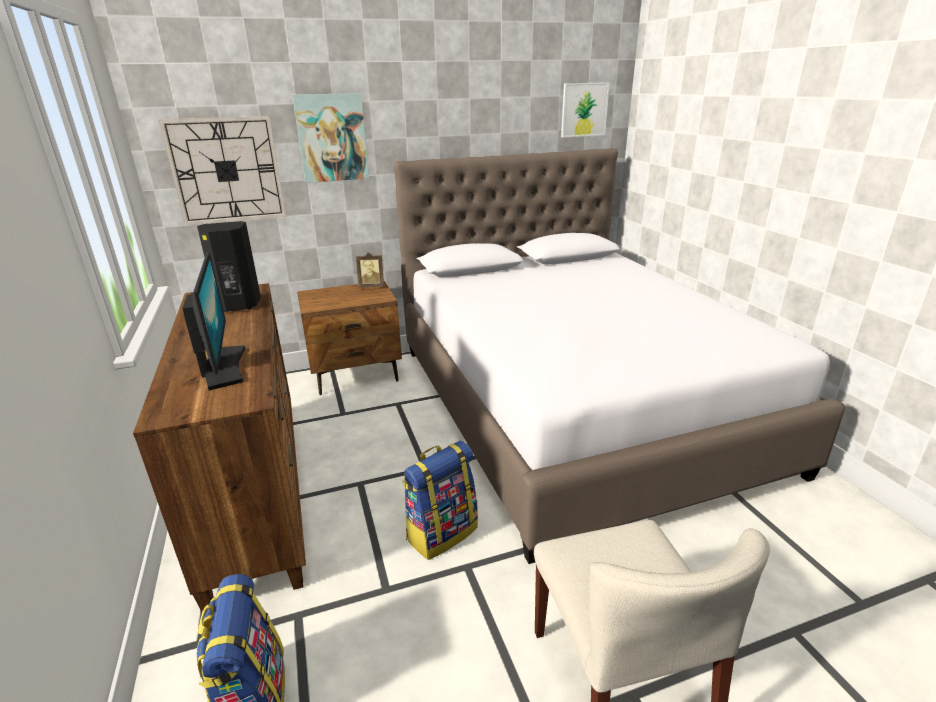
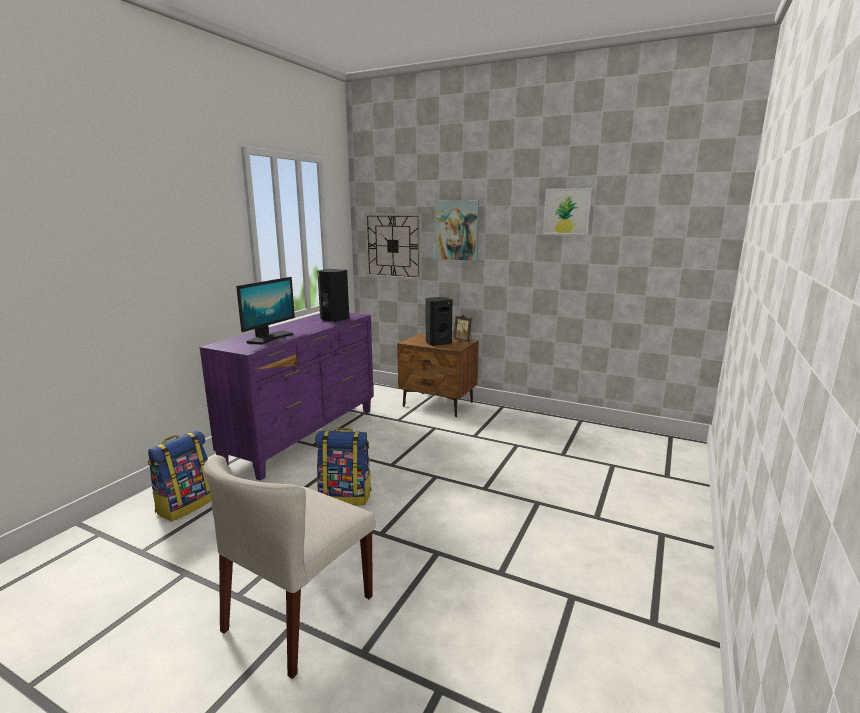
camera: 45 degrees right, 10 degrees down
brown dresser [133,283,306,614] -> purple dresser [199,313,374,480]
white bed [394,148,846,564] -> none
picture [561,82,610,137] -> picture moved to [543,188,592,235]
none -> black speaker [426,297,452,346]

